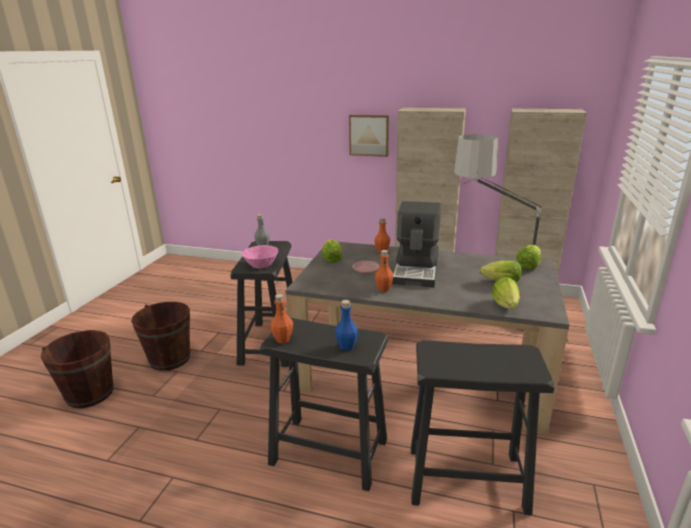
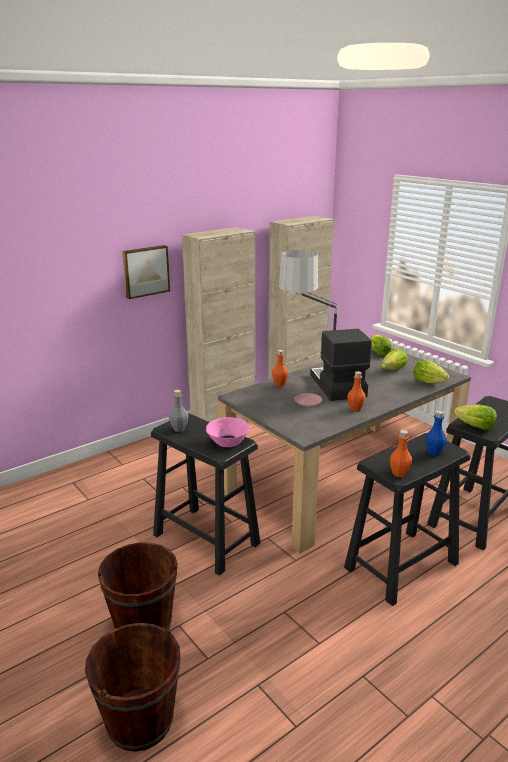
camera: 55 degrees left, 0 degrees up
lettuce [322,239,343,263] -> lettuce moved to [454,404,497,430]
coffee machine [392,201,441,287] -> coffee machine turned 150 degrees counterclockwise [310,329,372,401]

